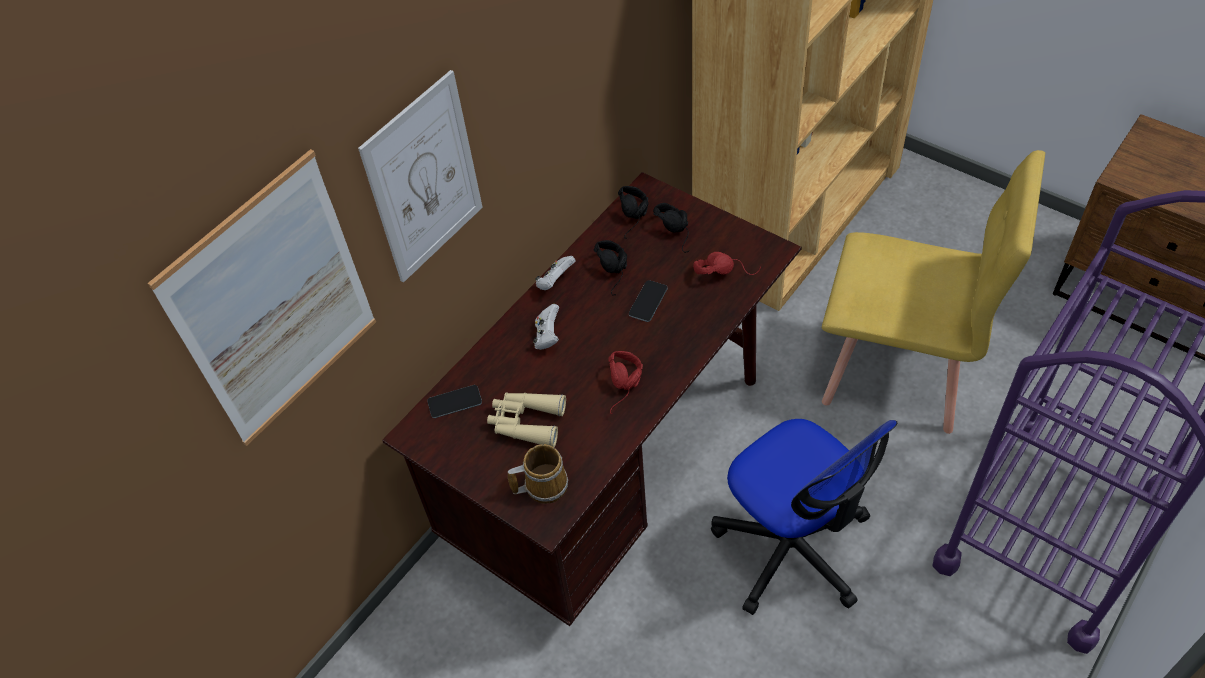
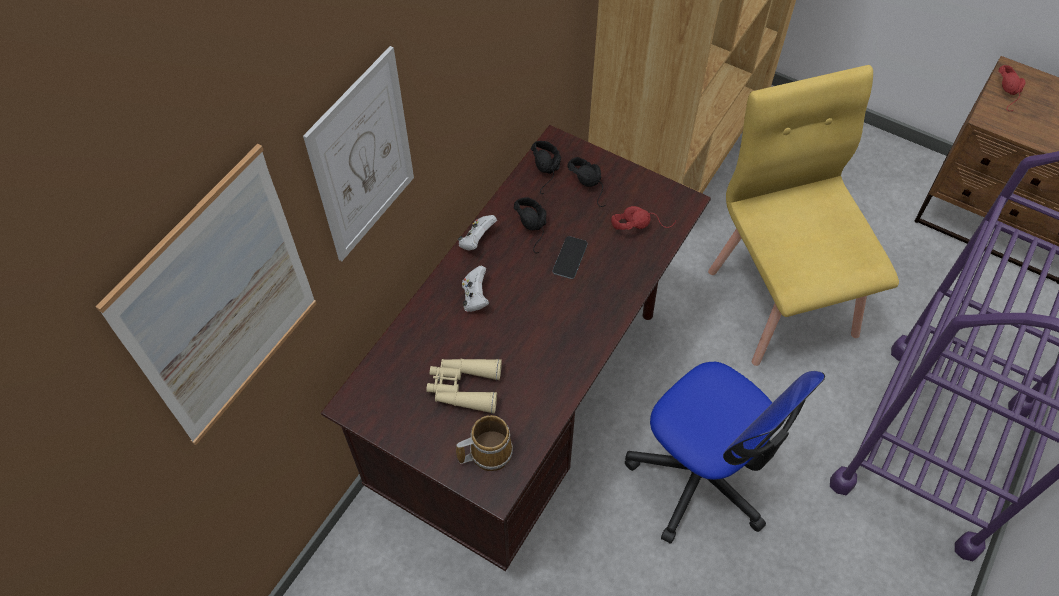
camera: 10 degrees left, 5 degrees up
phone [427,385,482,418] -> none
red headphones [608,351,643,414] -> red headphones moved to [998,65,1026,111]
yellow chair [822,150,1045,434] -> yellow chair turned 120 degrees counterclockwise [708,65,899,366]

